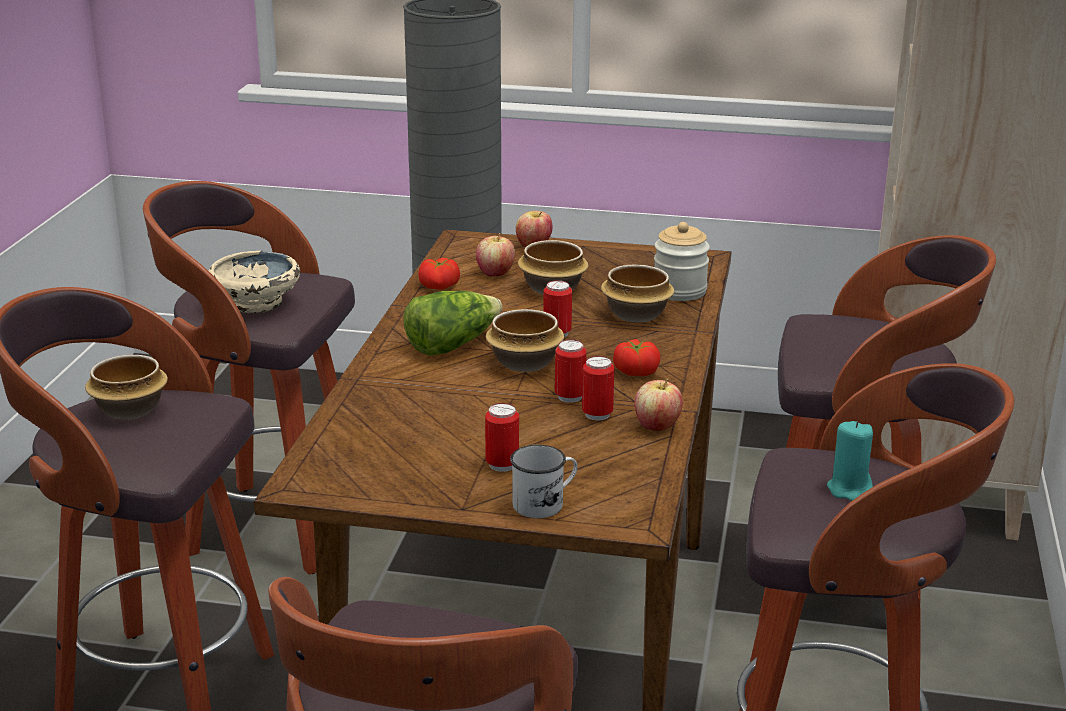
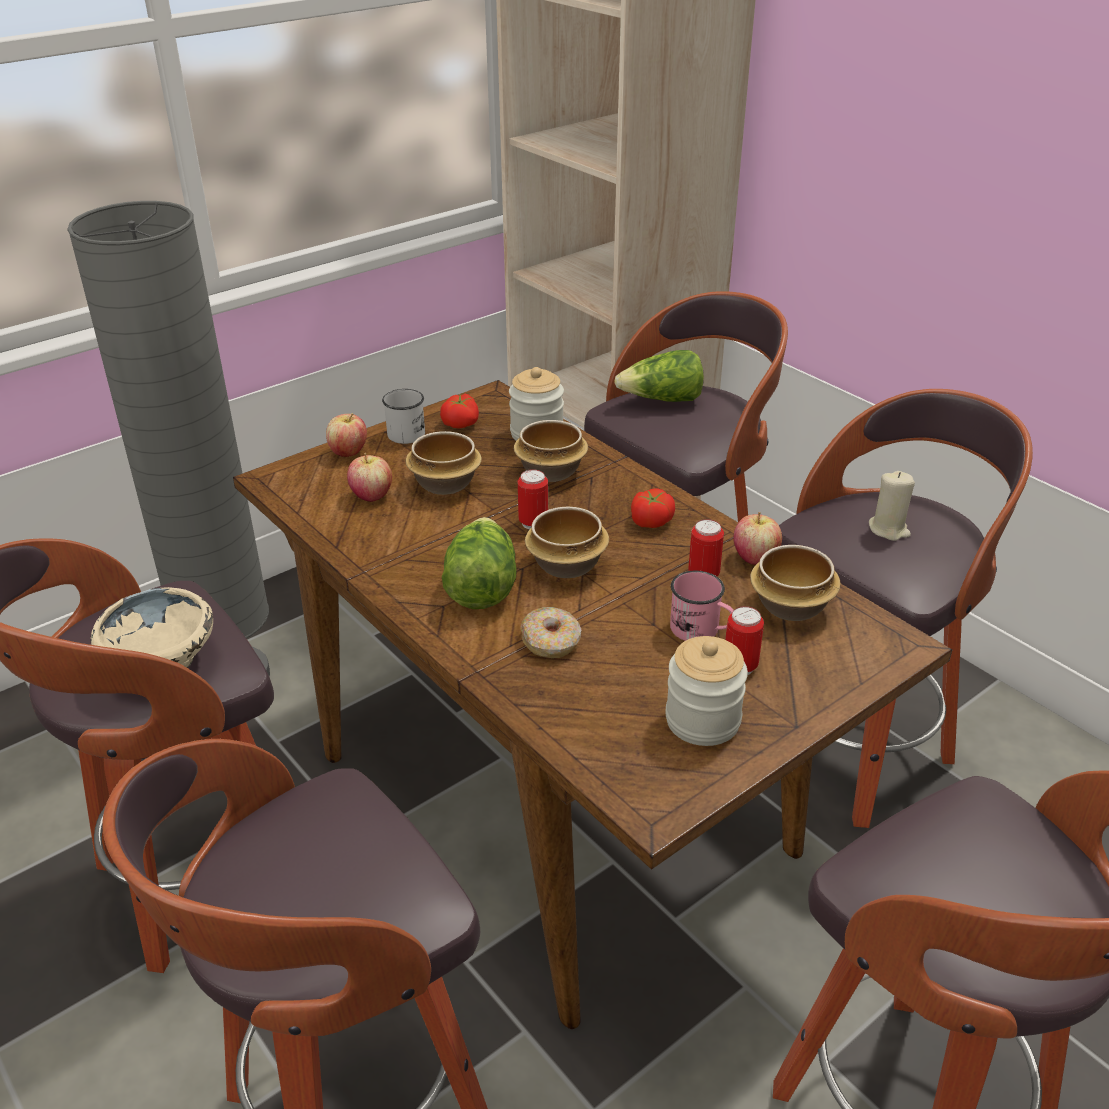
camera: 50 degrees left, 10 degrees up
bowl [85,355,168,419] -> bowl moved to [750,545,841,621]
tomato [418,258,460,290] -> tomato moved to [440,394,479,429]
white mug [510,445,578,518] -> white mug moved to [382,389,425,444]
can [555,339,587,403] -> none
turquoise candle [827,421,873,501] -> beige candle [869,471,915,541]
none -> donut [520,607,581,658]
none -> lettuce [614,350,704,402]
none -> jar [665,636,748,746]
none -> pink mug [670,571,734,641]

